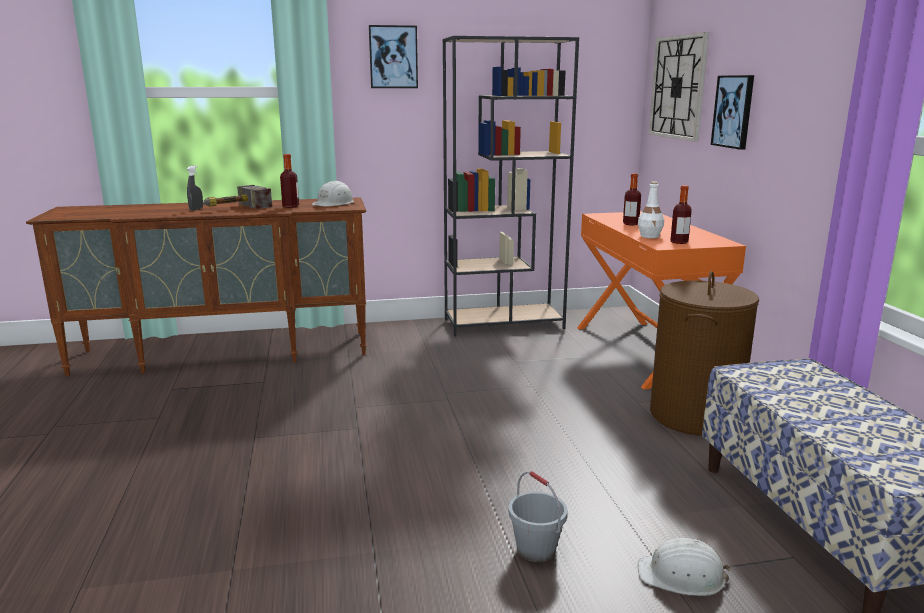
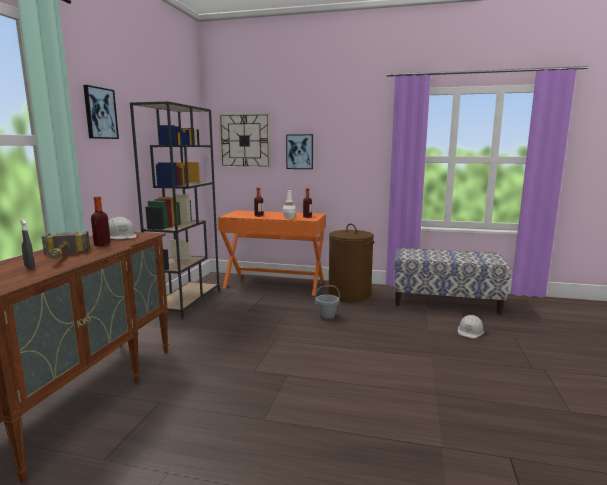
camera: 65 degrees left, 5 degrees down
grey bucket [509,471,568,562] -> grey bucket moved to [315,285,340,320]

